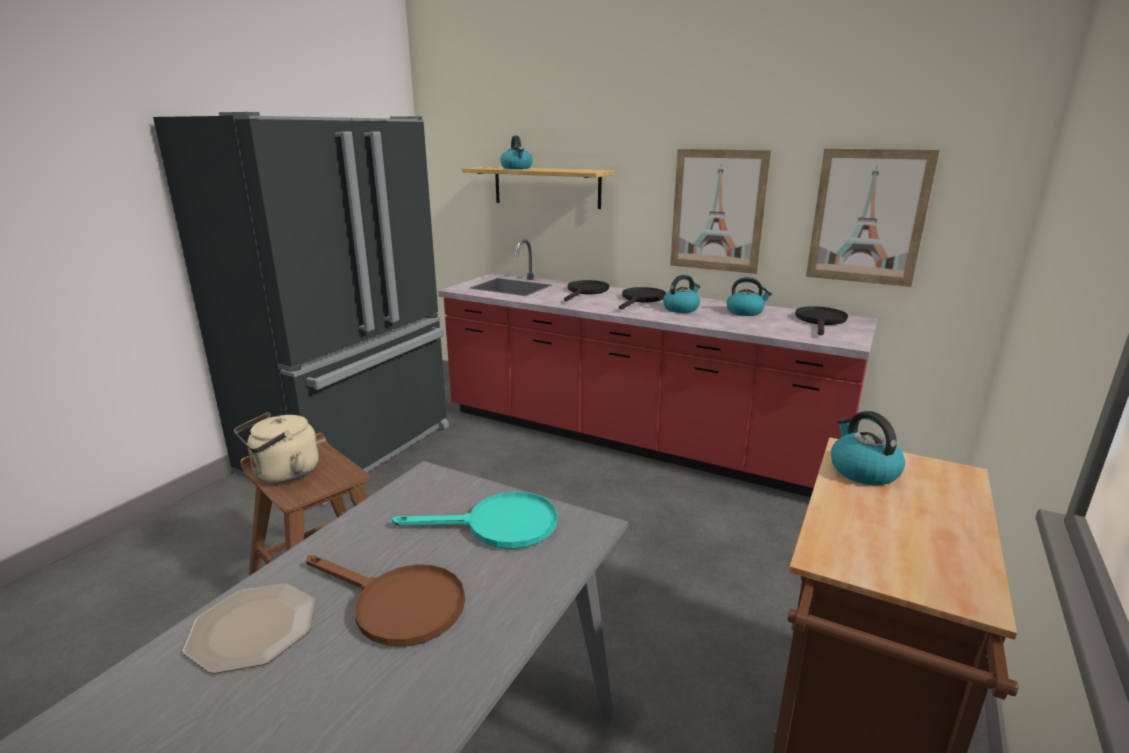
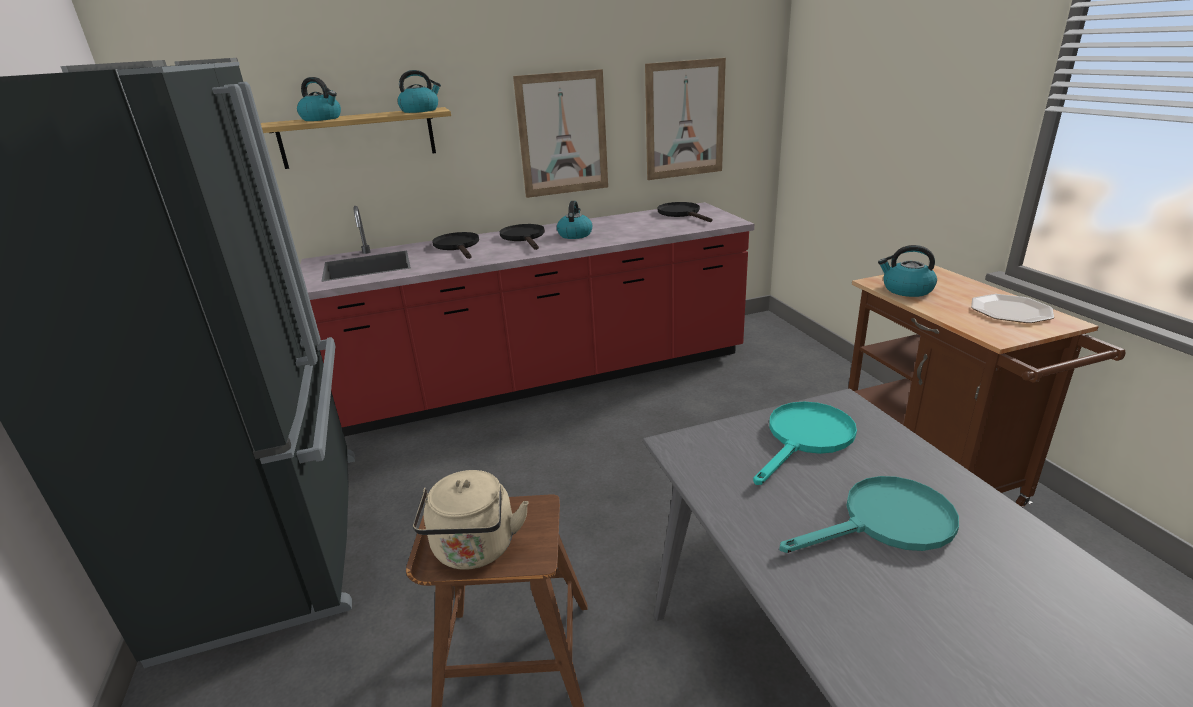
camera: 45 degrees left, 5 degrees up
plate [183,583,315,674] -> plate moved to [971,294,1054,323]
brown frying pan [306,555,465,647] -> turquoise frying pan [779,476,959,553]
kettle [727,277,772,316] -> kettle moved to [398,70,441,113]

